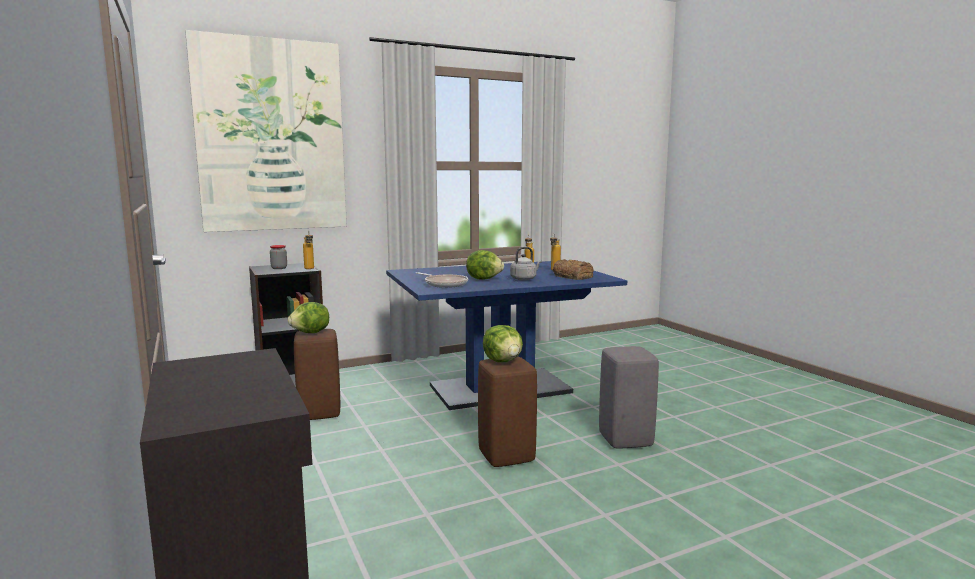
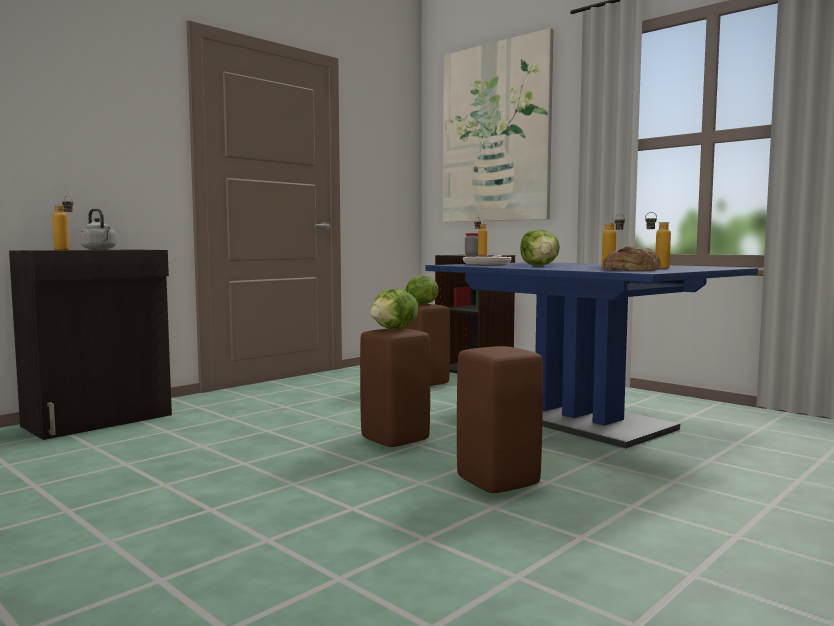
camera: 70 degrees right, 5 degrees down
grey kettle [510,247,542,280] -> grey kettle moved to [80,209,116,250]
grey stool [599,346,659,448] -> brown stool [457,346,543,493]
none -> bottle [53,195,73,250]

